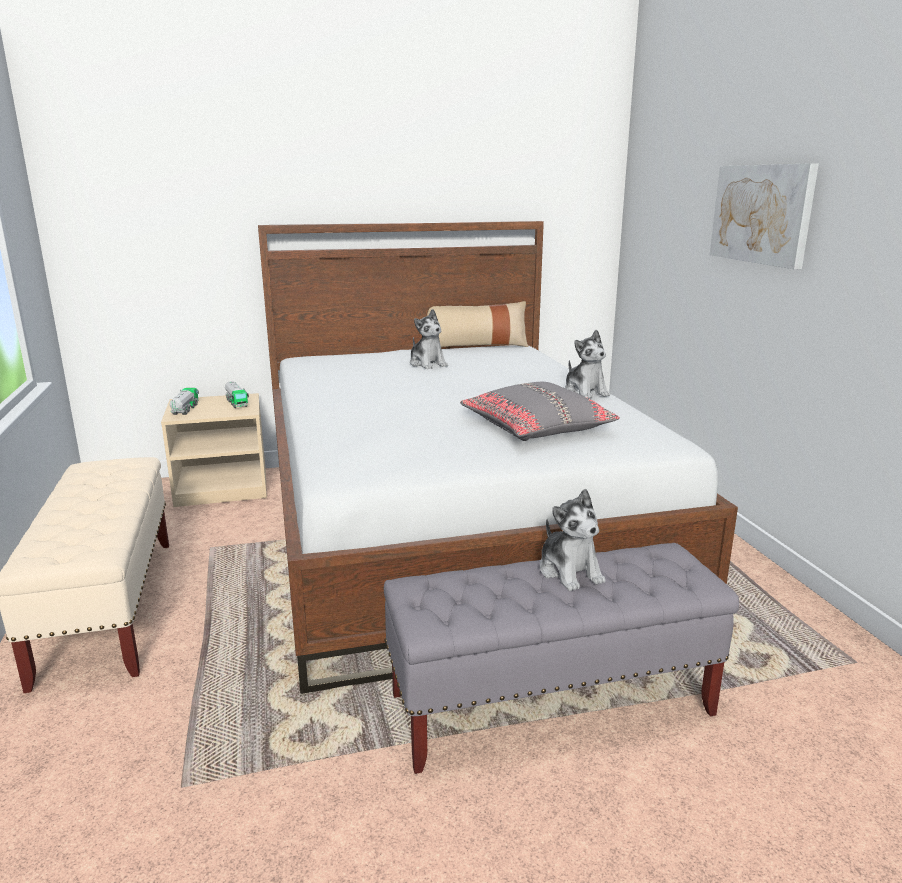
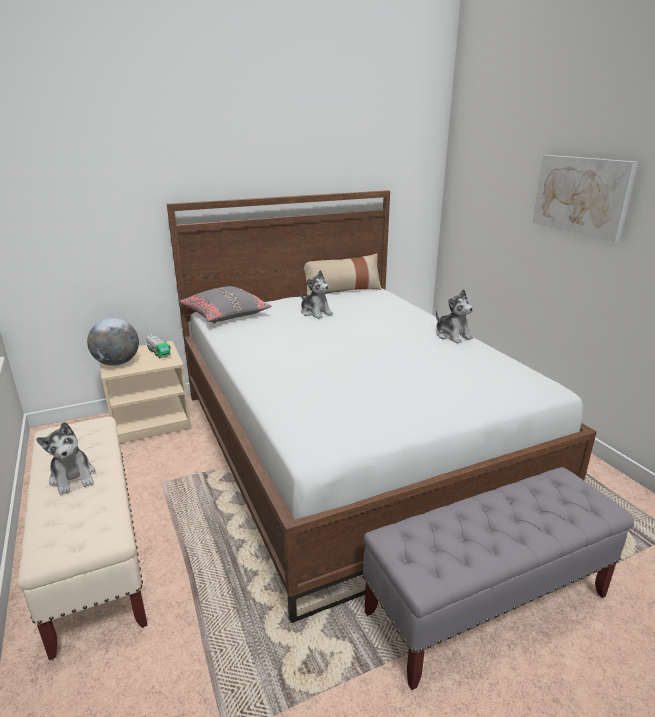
camera: 10 degrees left, 5 degrees up
toy truck [169,388,199,415] -> globe [87,318,139,366]
grey pillow [460,382,620,441] -> grey pillow moved to [179,286,272,323]
plush toy [540,489,606,591] -> plush toy moved to [36,422,95,495]

